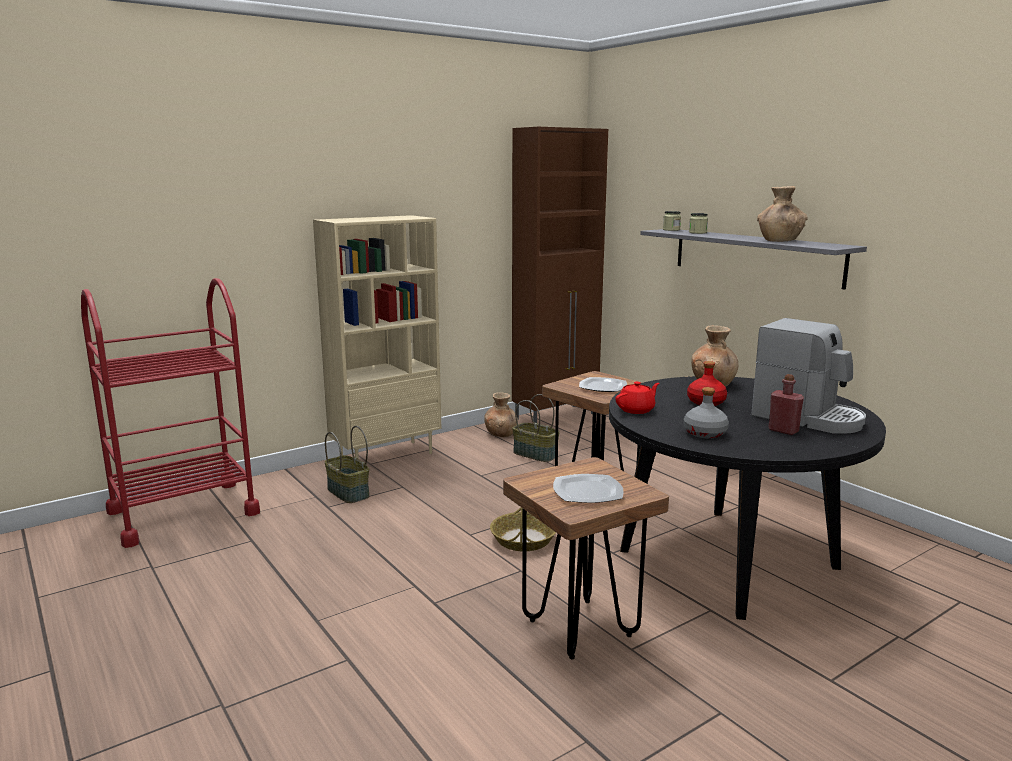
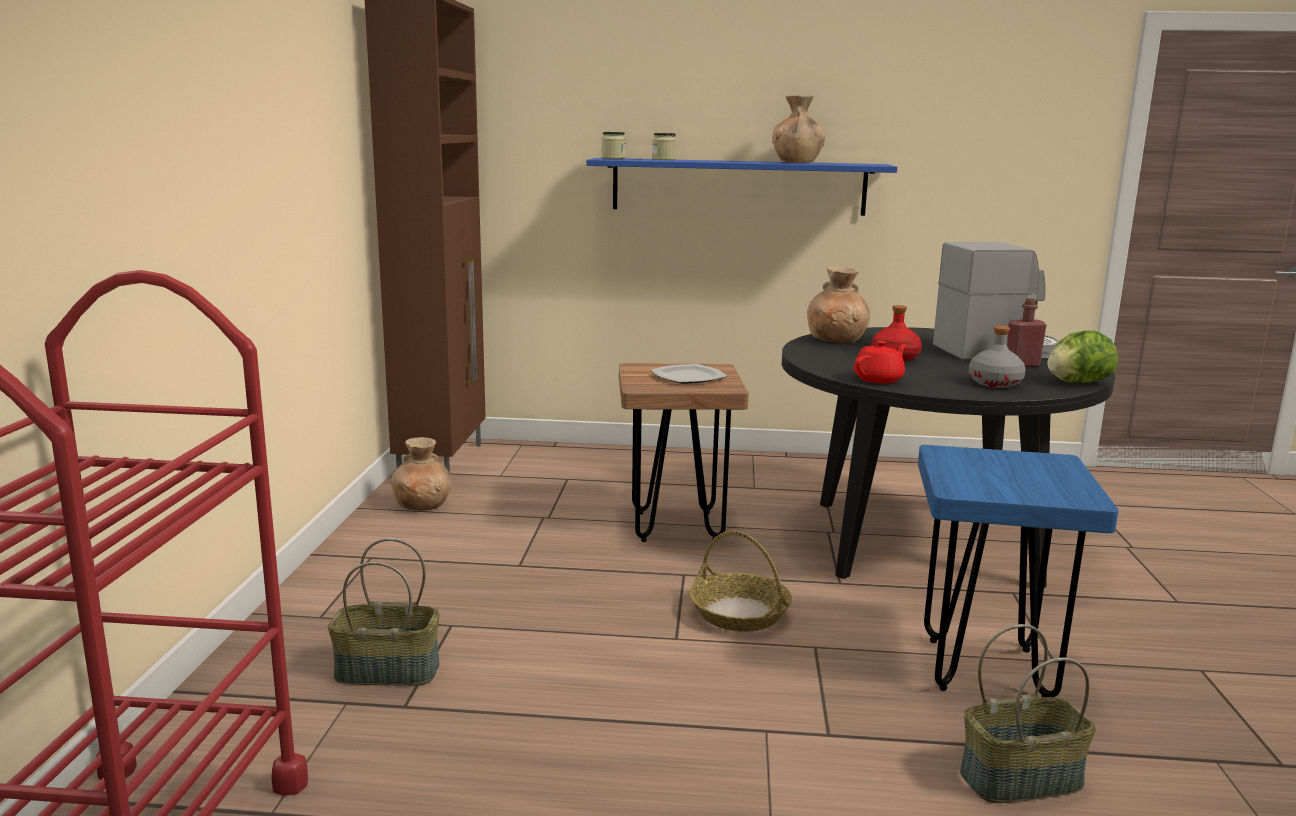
camera: 50 degrees left, 0 degrees up
beige bookcase [313,215,441,459] -> none
brown stool [503,457,669,659] -> blue stool [918,445,1119,697]
basket [512,394,560,462] -> basket moved to [960,624,1097,803]
plate [553,474,623,503] -> none
red teapot [615,382,659,414] -> red teapot turned 45 degrees clockwise [854,341,907,383]
grey shelf [640,229,867,290] -> blue shelf [586,158,897,216]
none -> lettuce [1047,330,1118,383]

